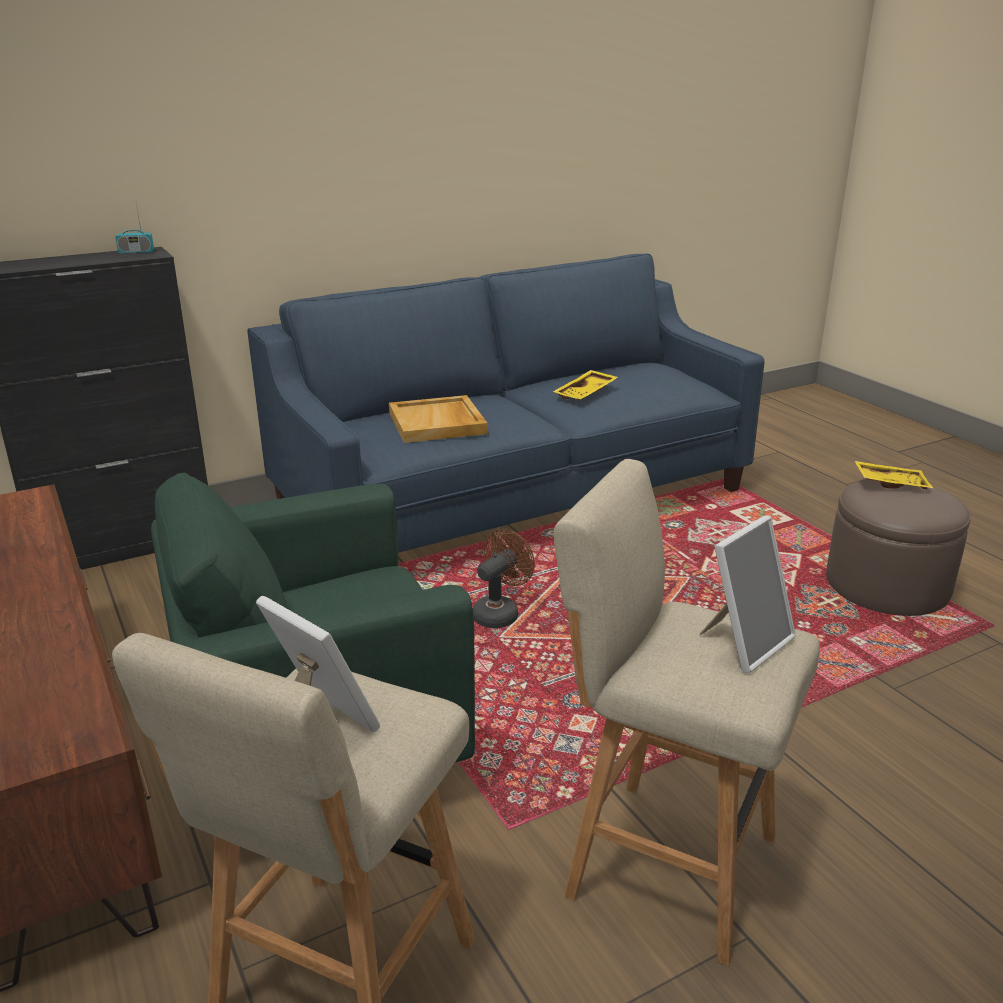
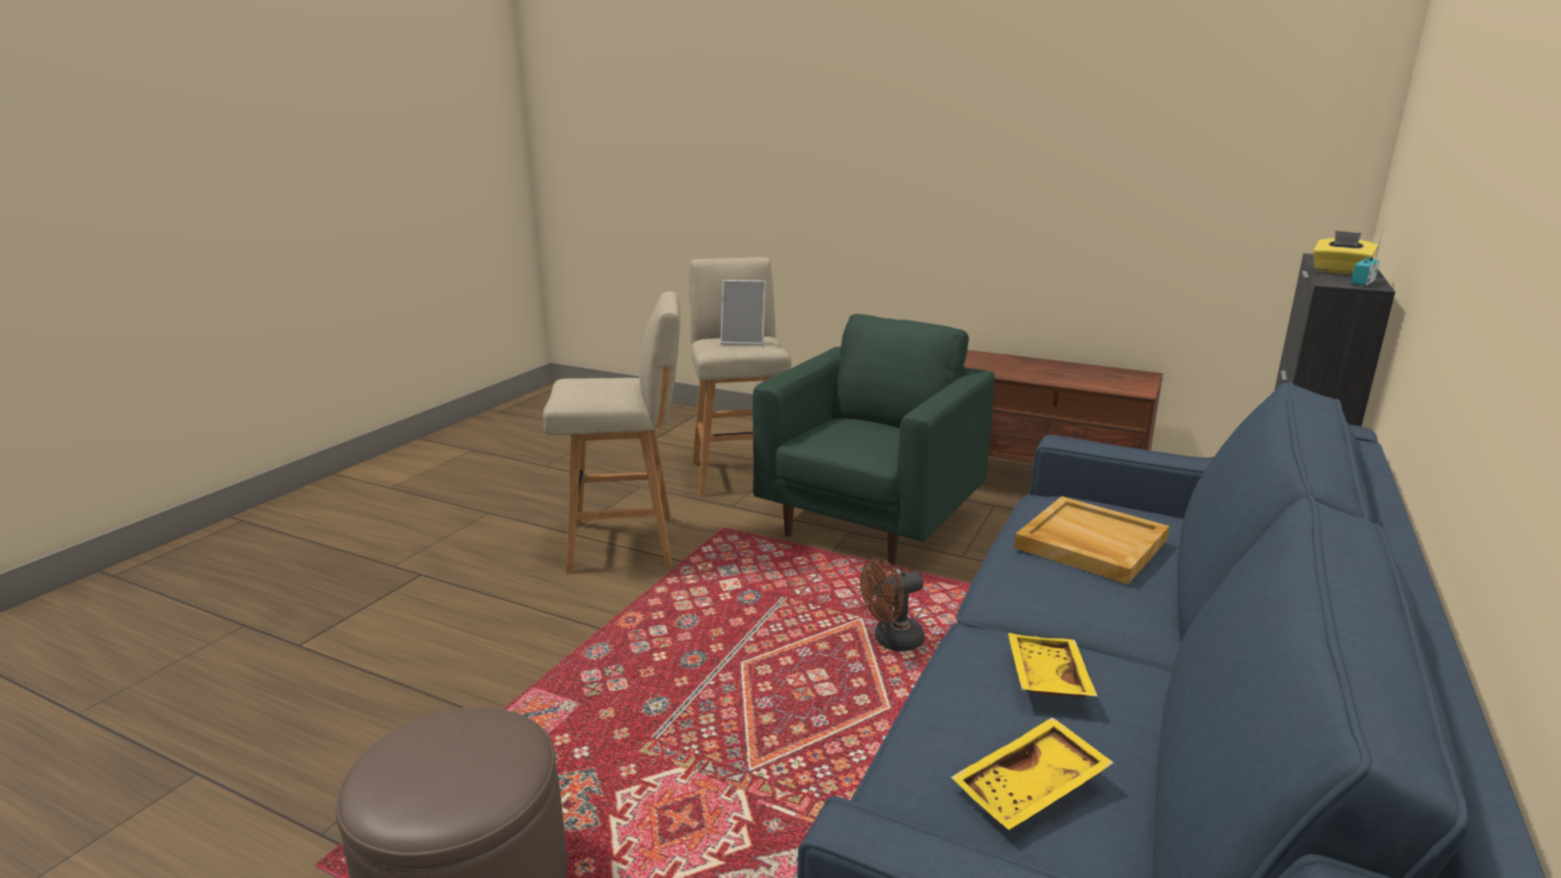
camera: 145 degrees right, 5 degrees down
brown fan [473,529,535,628] -> brown fan turned 60 degrees clockwise [860,558,924,651]
picture frame [699,515,796,674] -> none
yellow tray [855,461,934,489] -> yellow tray moved to [951,717,1114,830]
none -> yellow tissue box [1313,230,1378,275]

